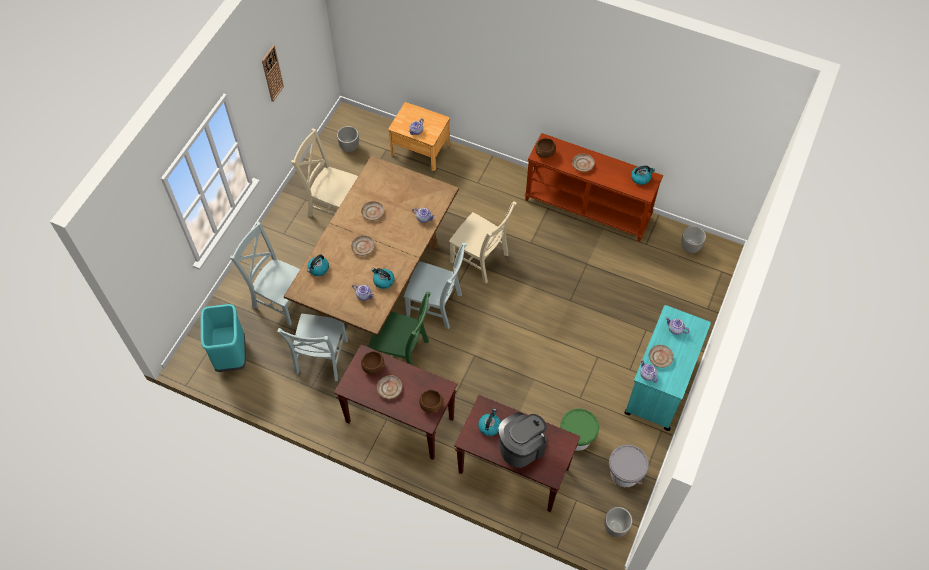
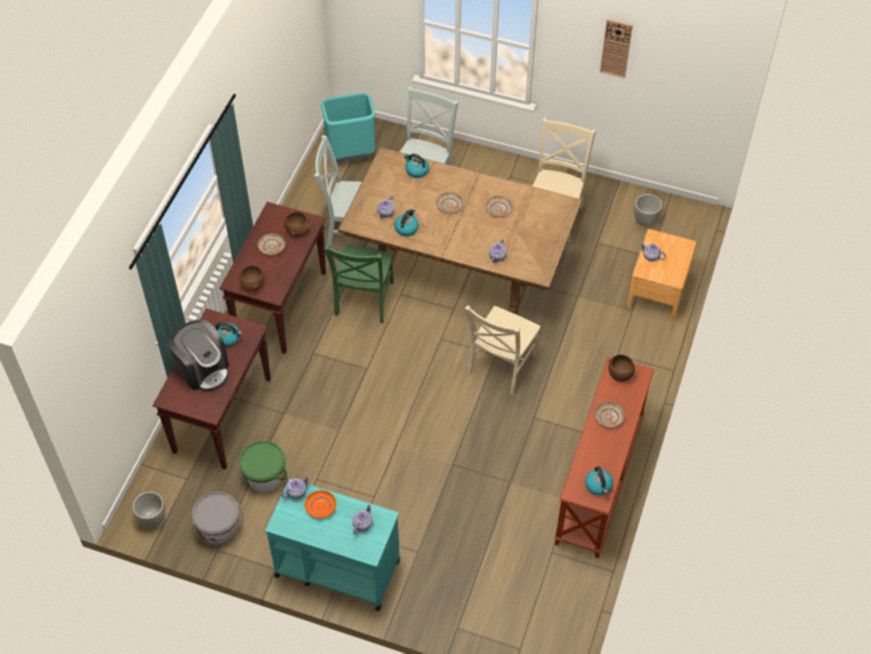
camera: 85 degrees right, 5 degrees down
grey chair [404,243,466,329] -> none
beige plate [649,345,674,368] -> orange plate [305,490,336,519]
planter [681,226,706,253] -> none

